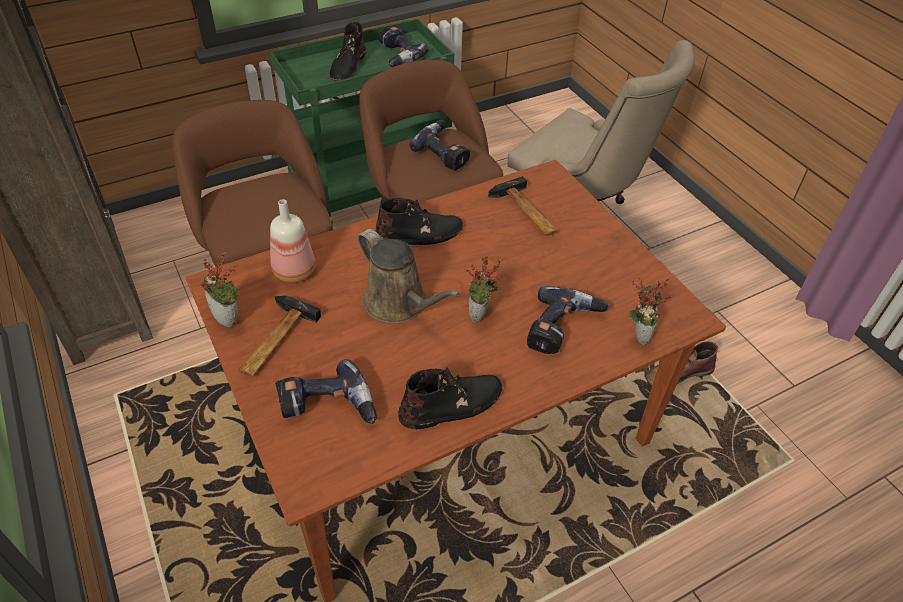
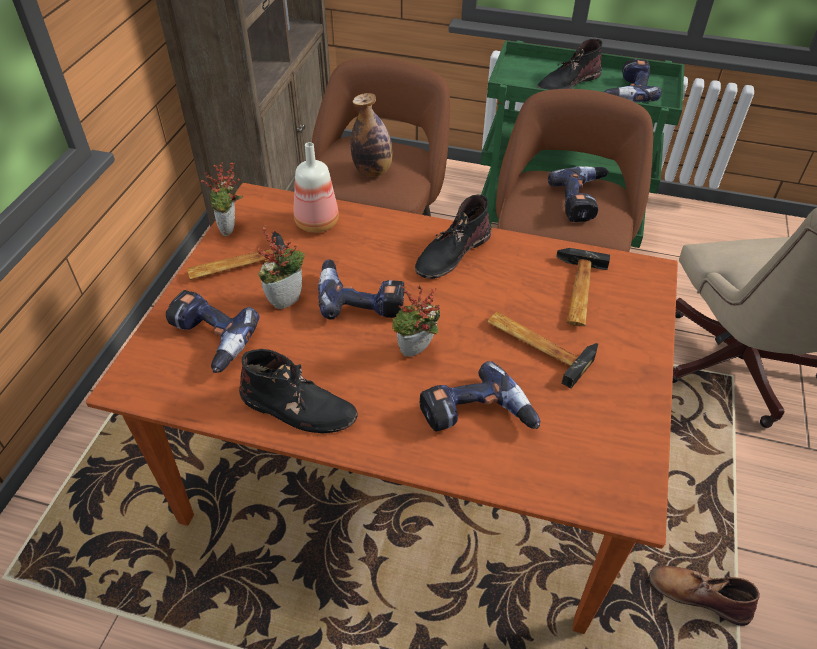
camera: 45 degrees right, 0 degrees up
brown watering can [358,229,460,324] -> power drill [318,259,404,320]
black boot [375,198,463,245] -> black boot turned 105 degrees clockwise [415,195,491,279]
potted plant [628,276,673,345] -> potted plant moved to [258,224,305,309]
none -> bottle [351,93,393,177]
none -> hammer [487,311,598,388]

